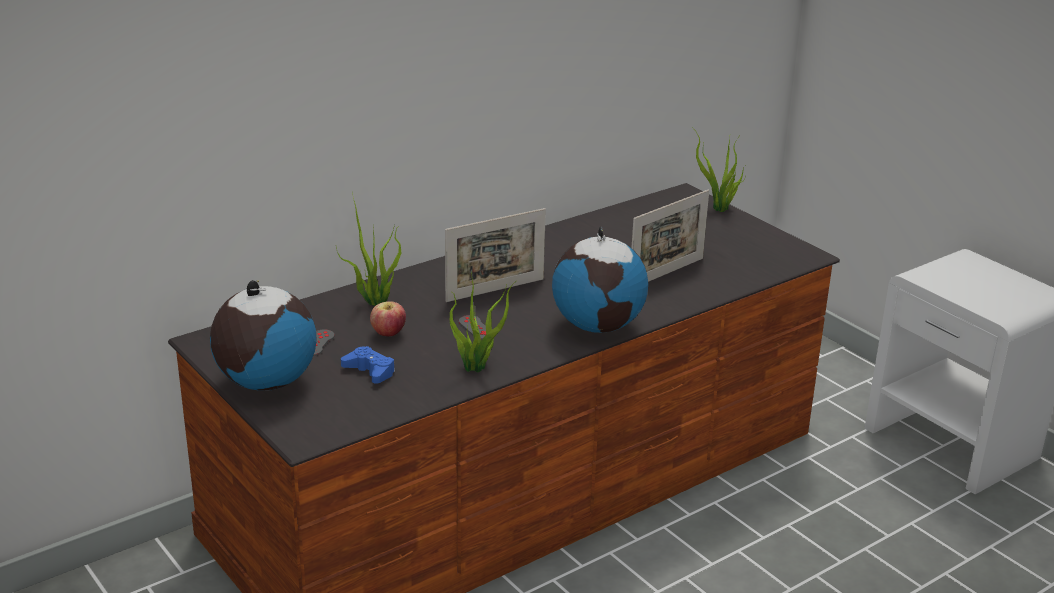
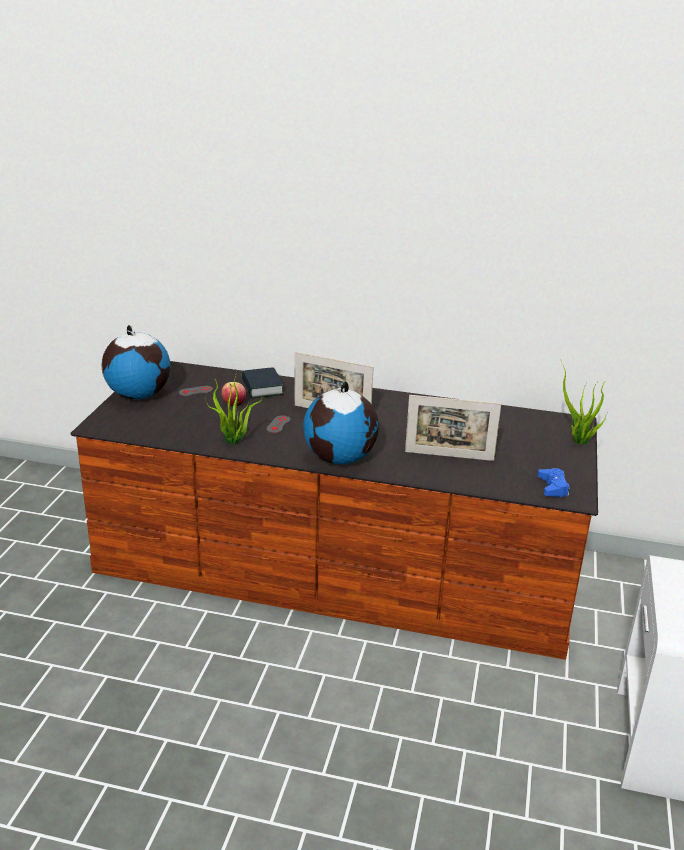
camera: 50 degrees right, 0 degrees up
potted plant [336,193,401,306] -> book [242,367,284,398]
blue game controller [341,346,395,384] -> blue game controller moved to [537,468,570,497]

